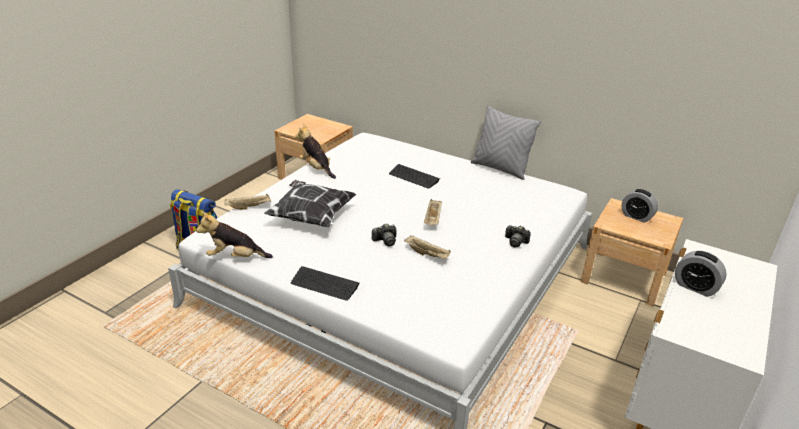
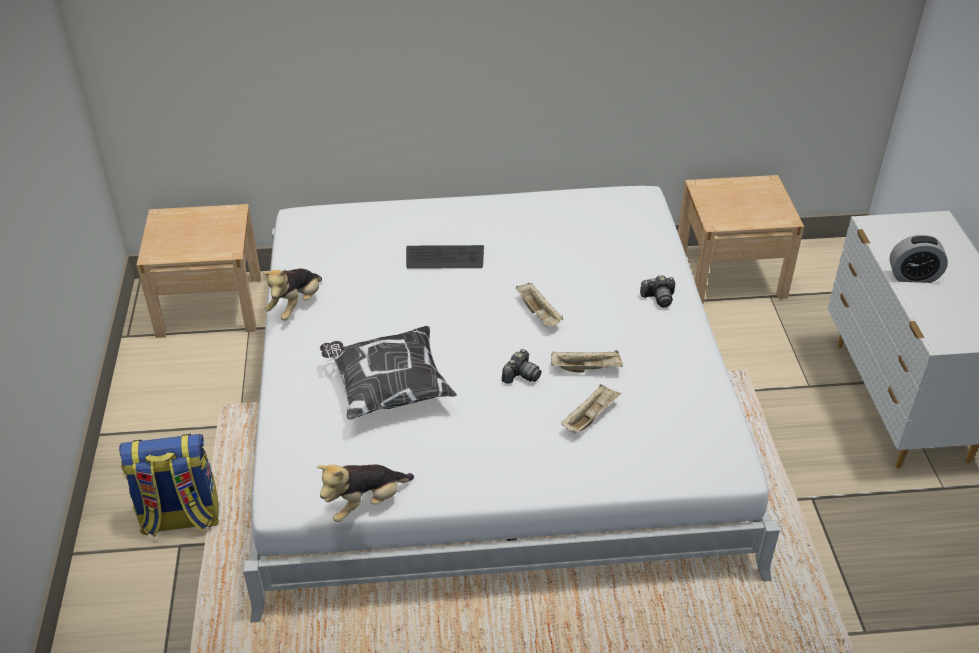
camera: 35 degrees left, 10 degrees up
beige tray [224,194,271,210] -> beige tray moved to [561,384,621,434]
keyboard [291,266,359,301] -> none
plush toy [295,124,336,179] -> plush toy turned 75 degrees counterclockwise [263,268,322,321]
grey pillow [471,105,541,180] -> none
alarm clock [621,189,658,223] -> none

